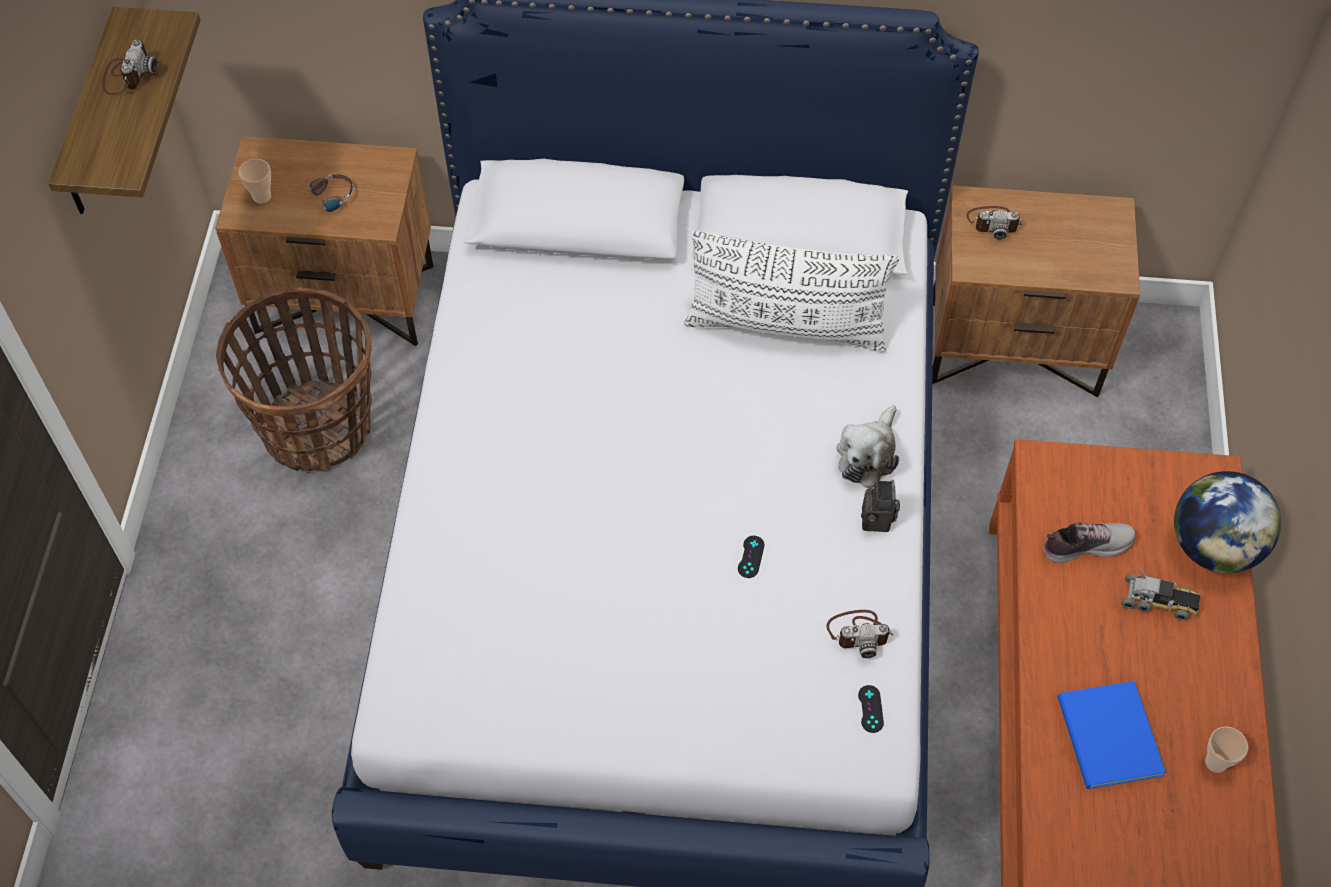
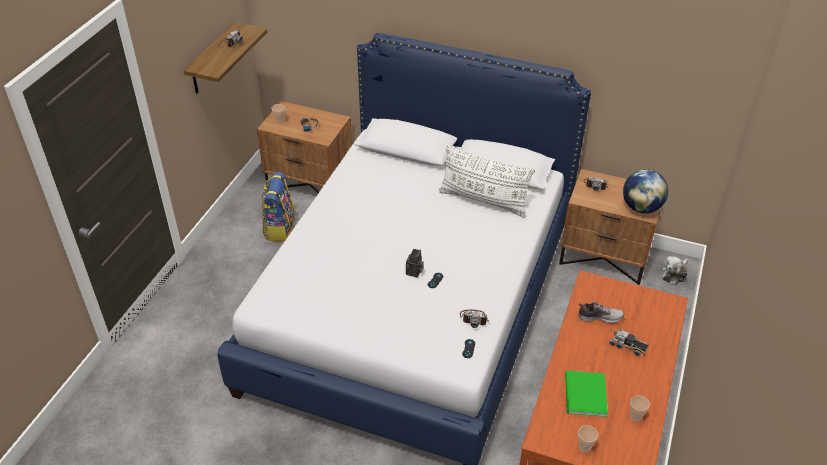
camera: 15 degrees right, 15 degrees down
basket [216,288,372,471] -> backpack [262,172,295,242]
plush toy [837,405,899,489] -> plush toy moved to [662,256,689,285]
camera [861,480,900,532] -> camera moved to [406,249,424,277]
blue book [1057,681,1166,789] -> green book [565,371,608,417]
globe [1174,471,1281,573] -> globe moved to [623,169,668,213]
none -> cup [578,425,598,453]

